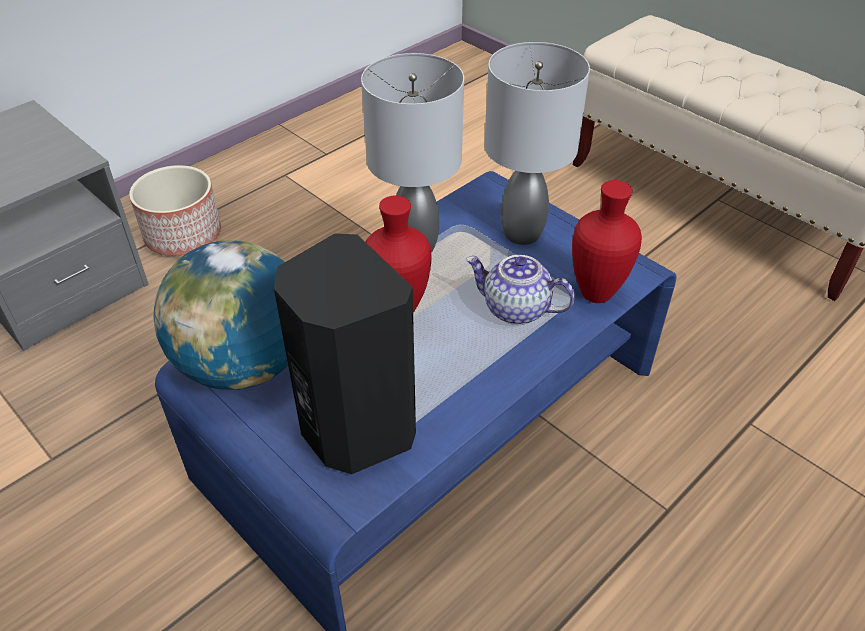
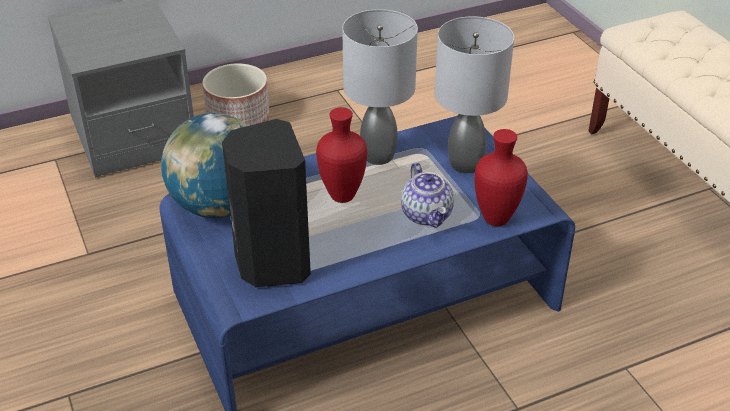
camera: 20 degrees right, 5 degrees down
teapot [466,255,575,325] -> teapot turned 150 degrees counterclockwise [401,162,454,228]

